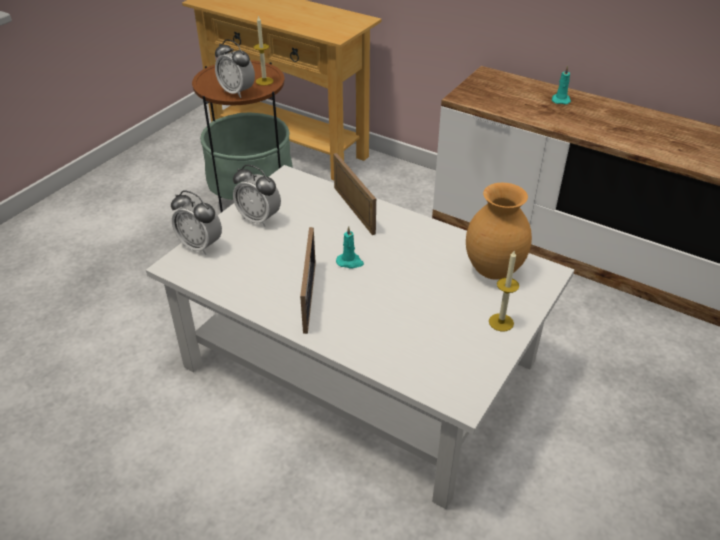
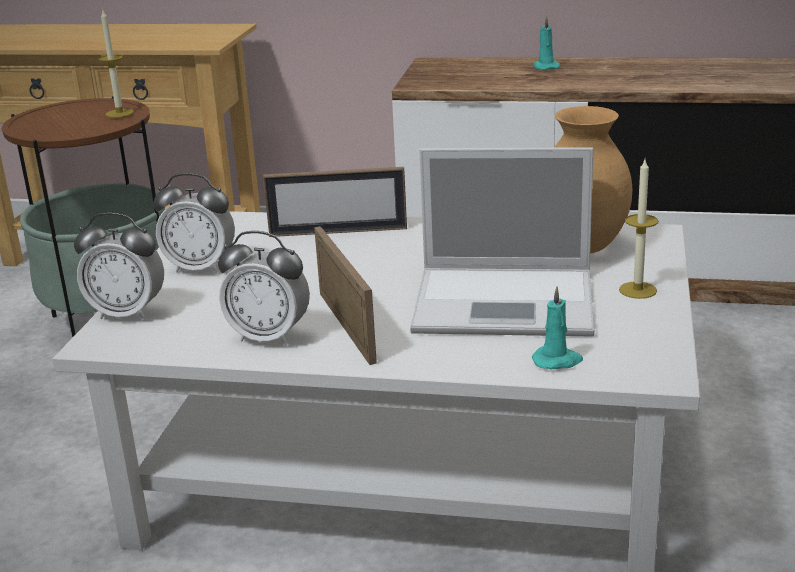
camera: 20 degrees left, 15 degrees down
alarm clock [215,39,255,98] -> alarm clock moved to [218,231,310,346]
picture frame [333,153,376,235] -> picture frame turned 135 degrees clockwise [263,167,407,237]
turquoise candle [336,226,364,269] -> turquoise candle moved to [532,286,583,369]
none -> laptop [410,147,594,337]

